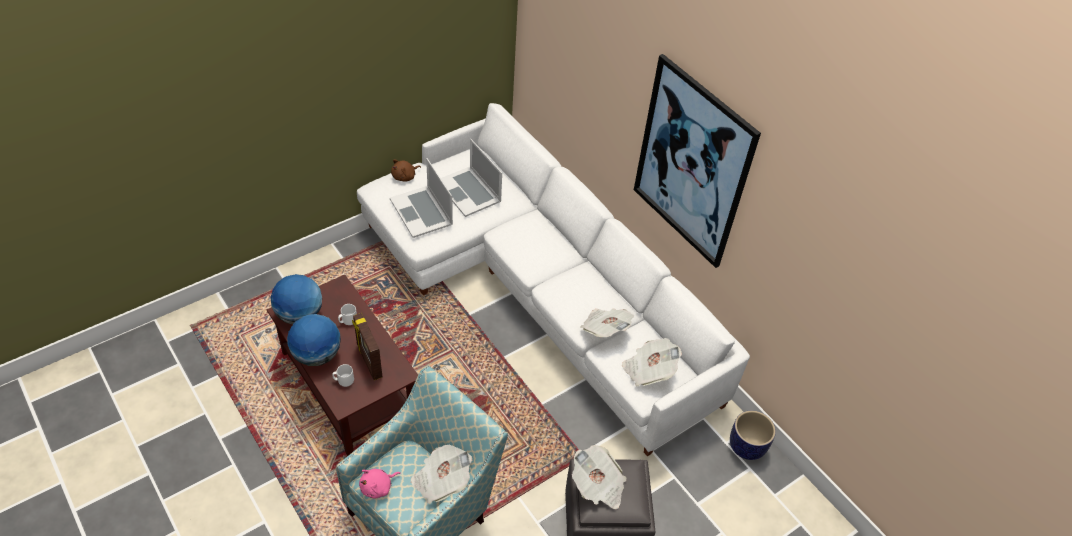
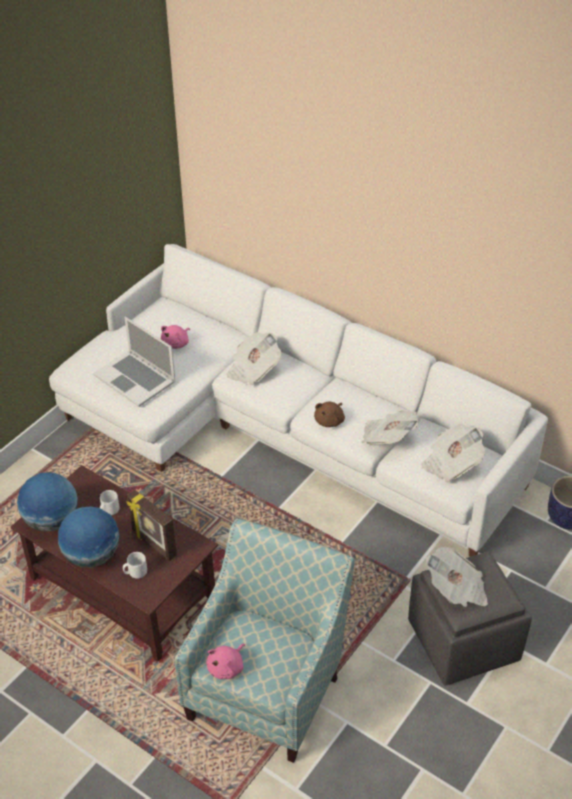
camera: 15 degrees left, 5 degrees down
brown plush toy [391,159,421,181] -> brown plush toy moved to [314,401,345,427]
newspaper [411,445,472,504] -> newspaper moved to [227,332,281,385]
laptop [441,139,502,217] -> pink plush toy [161,325,190,349]
picture [634,54,761,268] -> none

